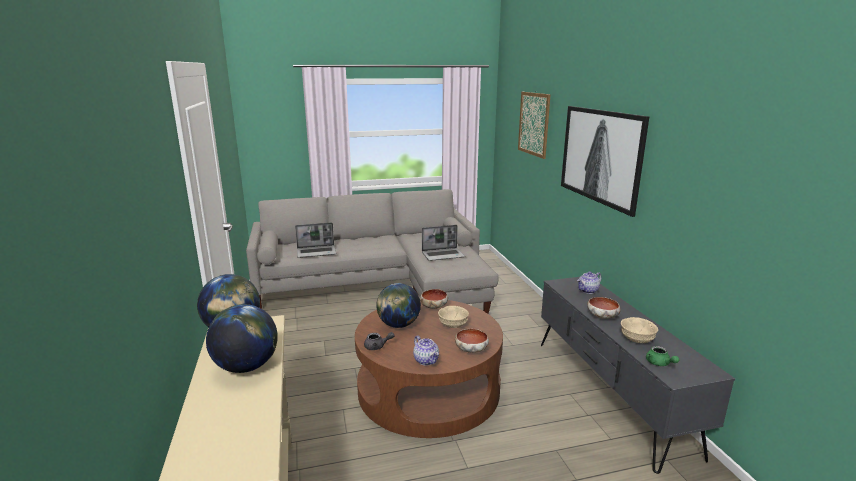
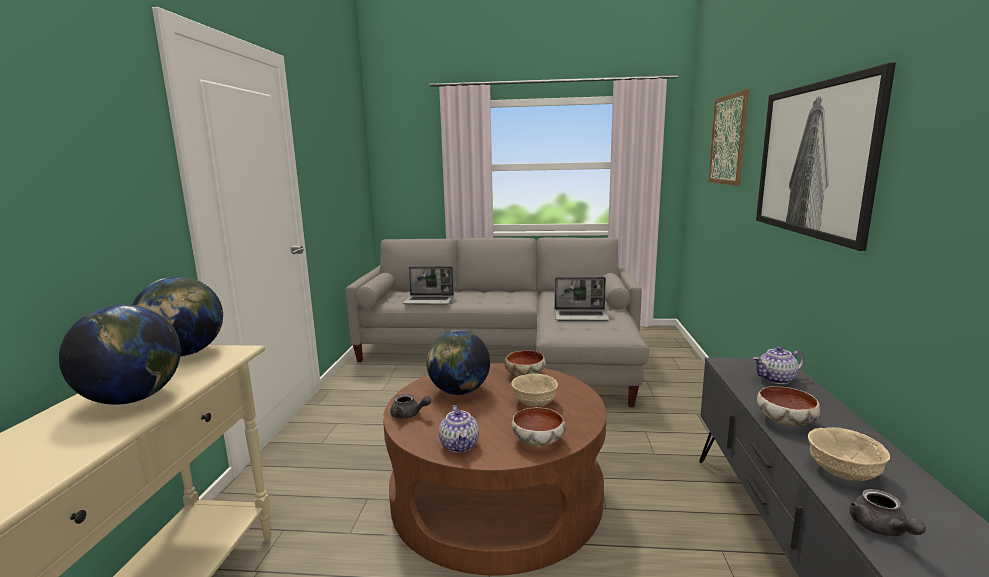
camera: 20 degrees right, 5 degrees down
green teapot [646,346,679,366] -> grey teapot [850,489,926,536]

